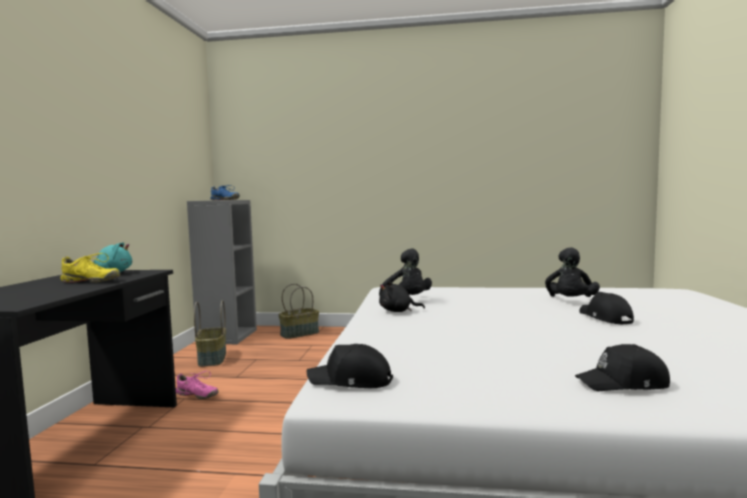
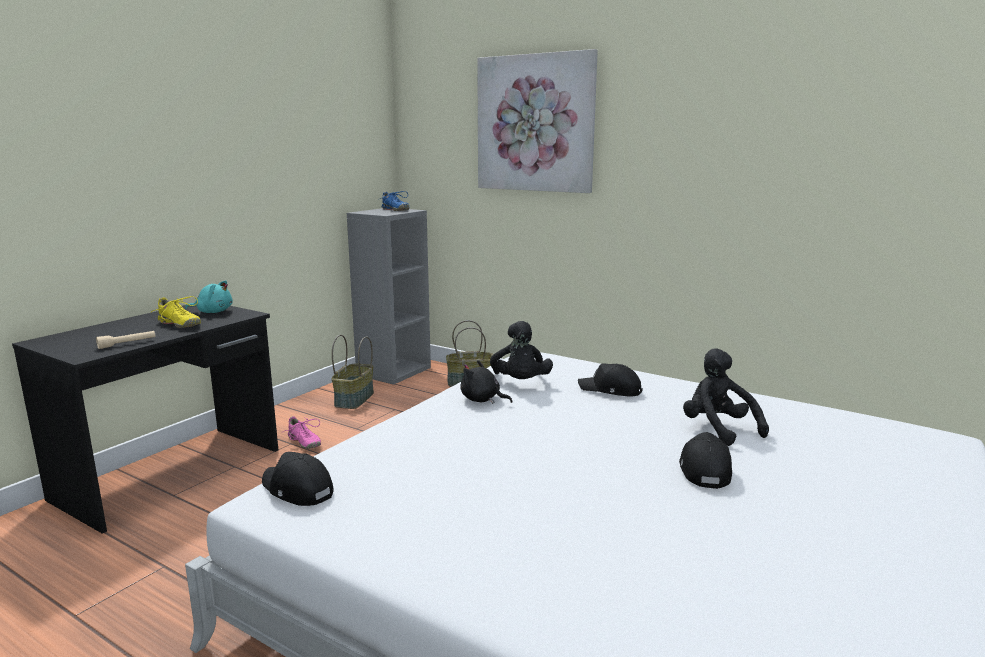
camera: 25 degrees right, 10 degrees up
black plush toy [545,247,600,297] -> black plush toy turned 105 degrees clockwise [683,348,769,446]
black cap [575,344,670,391] -> black cap moved to [578,363,643,397]
none -> beige flashlight [96,331,155,349]
none -> picture [477,49,598,193]

